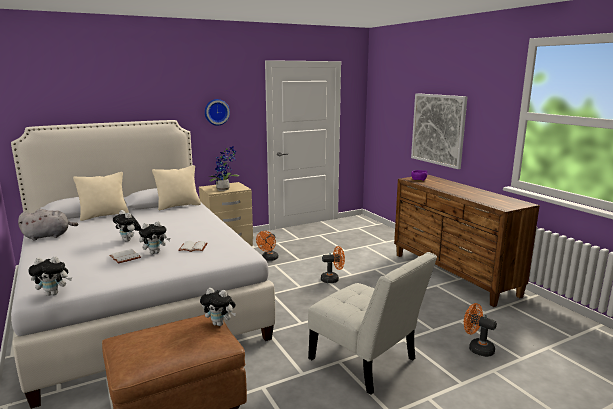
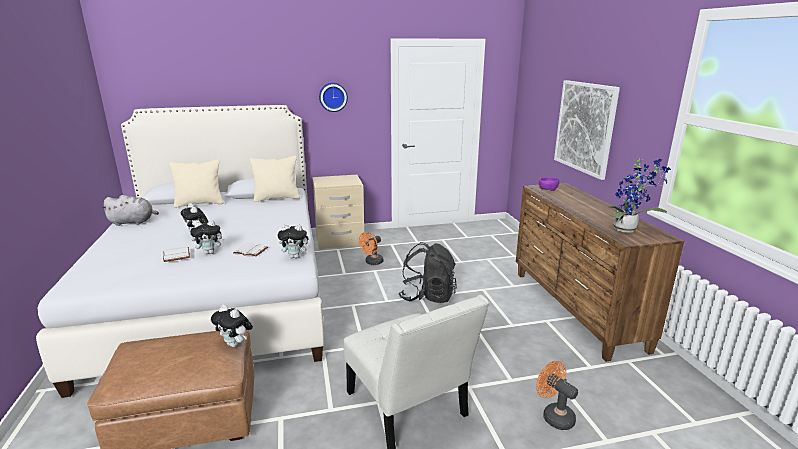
camera: 15 degrees right, 5 degrees up
plush toy [28,256,72,296] -> plush toy moved to [278,224,312,258]
potted plant [209,146,239,191] -> potted plant moved to [603,158,671,232]
orange fan [321,246,345,283] -> black backpack [398,242,457,303]

